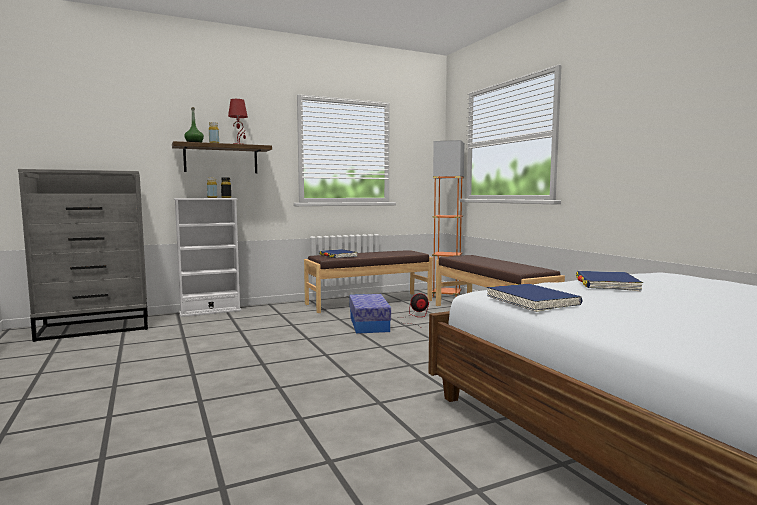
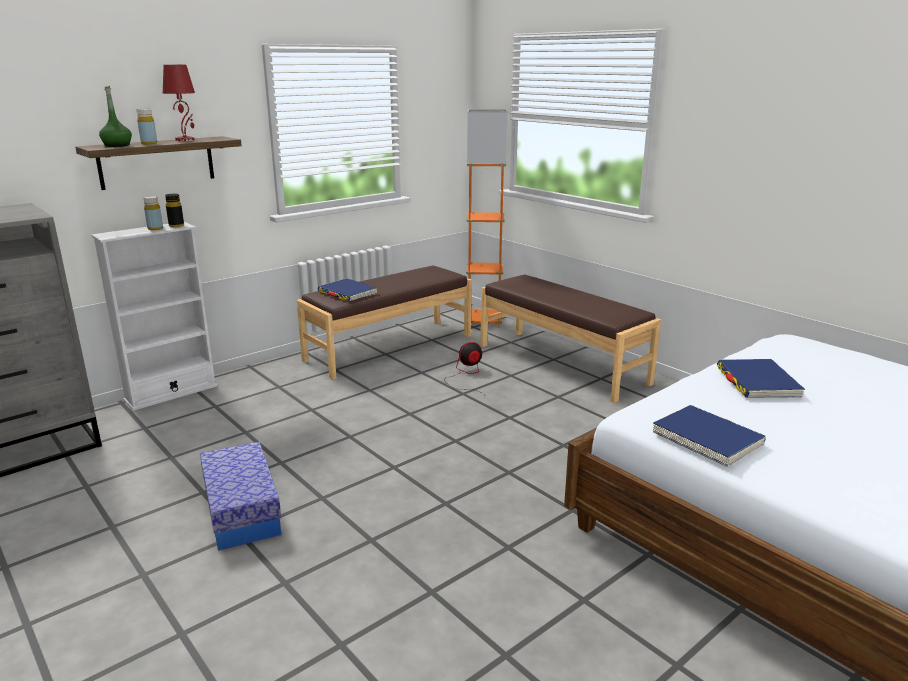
camera: 15 degrees left, 15 degrees up
storage box [349,294,391,334] -> storage box moved to [200,442,281,551]

